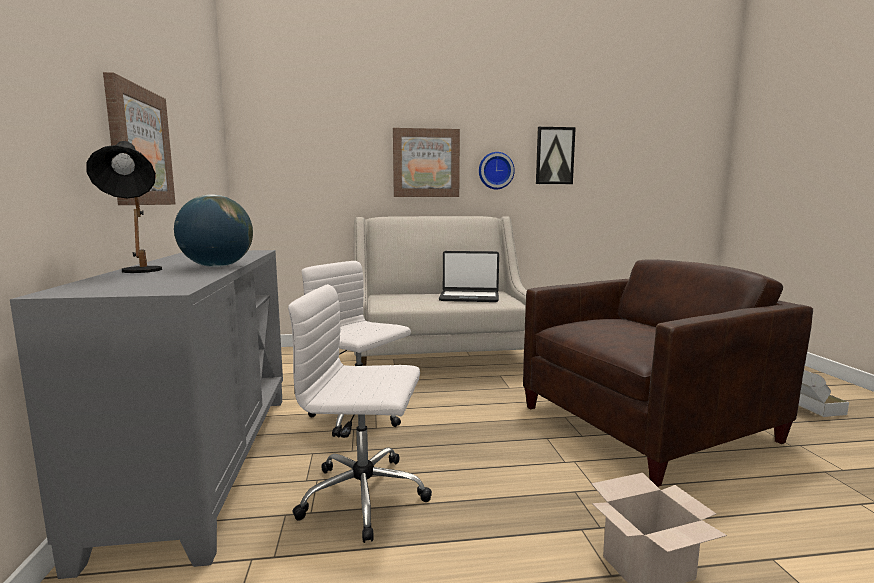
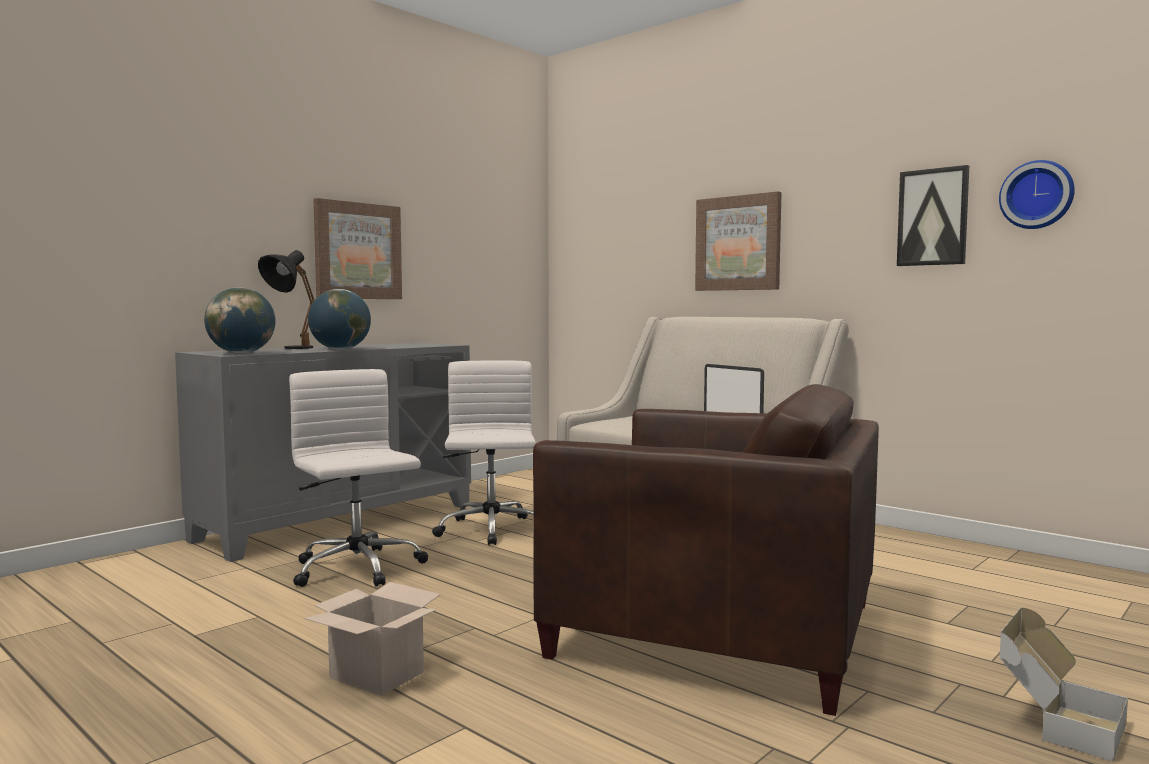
camera: 50 degrees right, 5 degrees down
wall clock [479,152,515,189] -> wall clock moved to [999,160,1075,229]
none -> globe [204,287,276,354]

